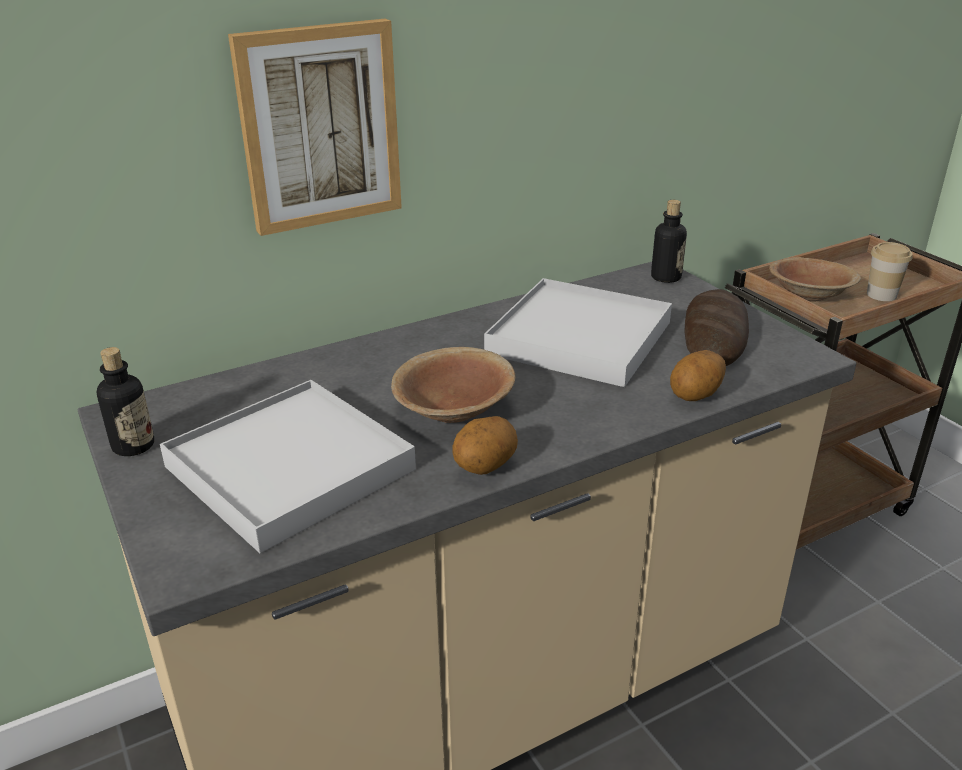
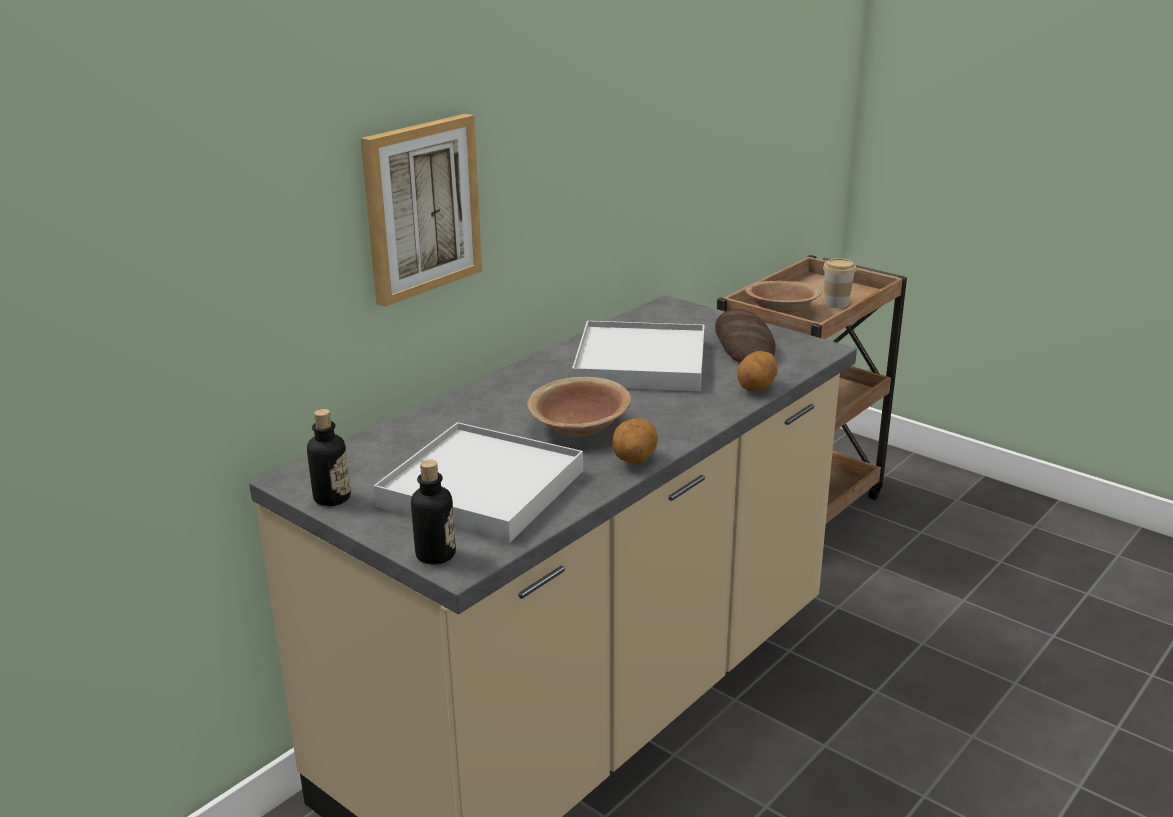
camera: 20 degrees left, 5 degrees down
bottle [651,200,687,283] -> bottle moved to [411,459,456,564]

